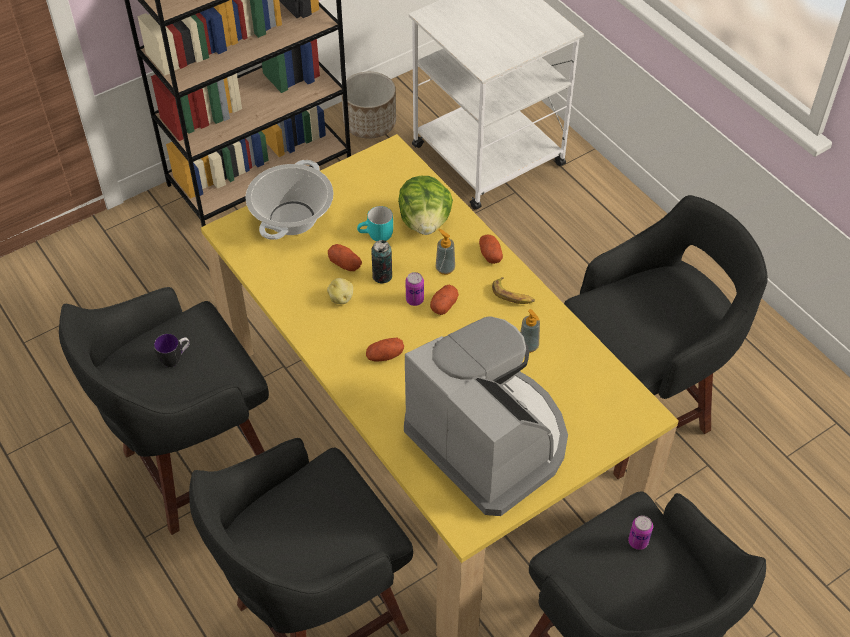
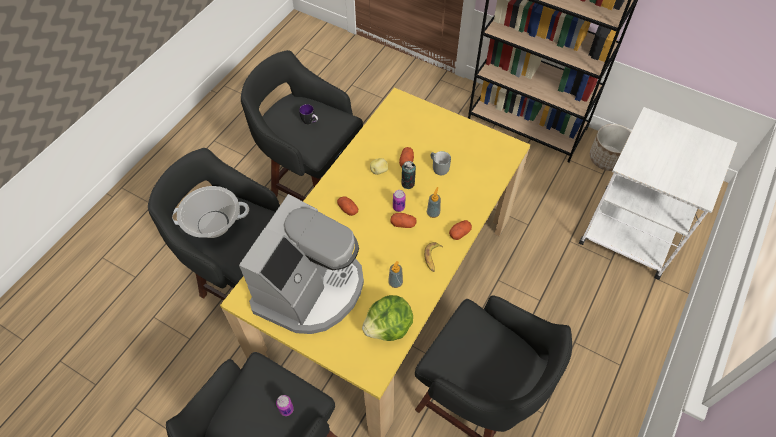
camera: 65 degrees right, 5 degrees up
cooking pot [245,160,334,240] -> cooking pot moved to [172,186,249,238]
turquoise mug [357,206,393,241] -> grey mug [430,151,451,175]
lettuce [398,176,453,235] -> lettuce moved to [362,295,413,341]

